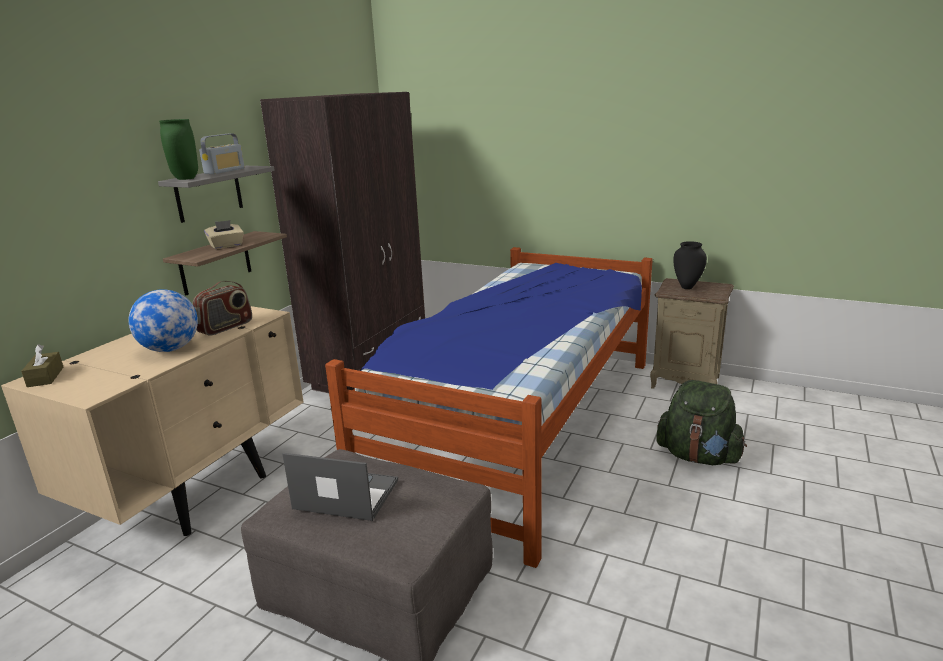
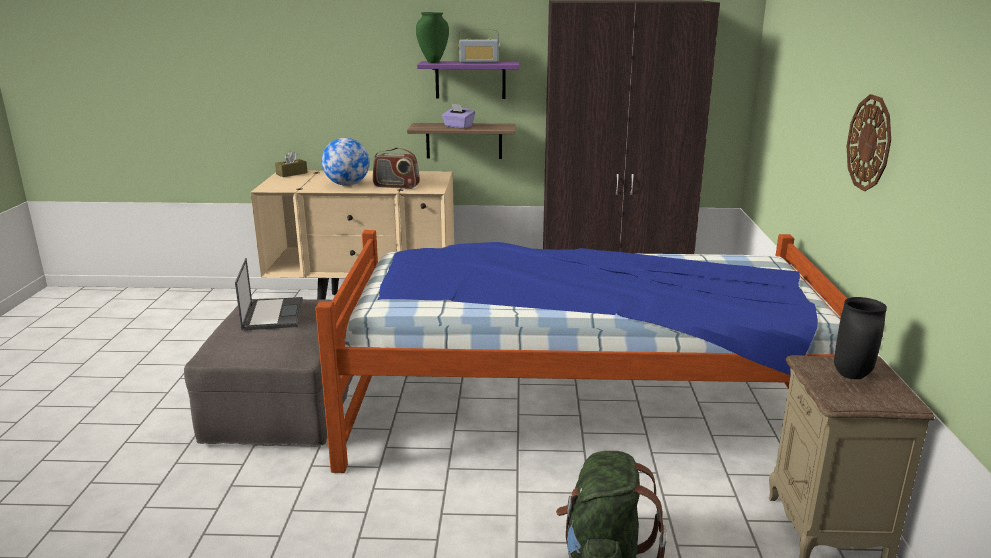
camera: 65 degrees right, 0 degrees up
grey shelf [158,166,275,223] -> purple shelf [417,61,519,99]
beige tissue box [204,220,244,249] -> purple tissue box [442,103,475,128]
none -> wall clock [847,94,891,191]

